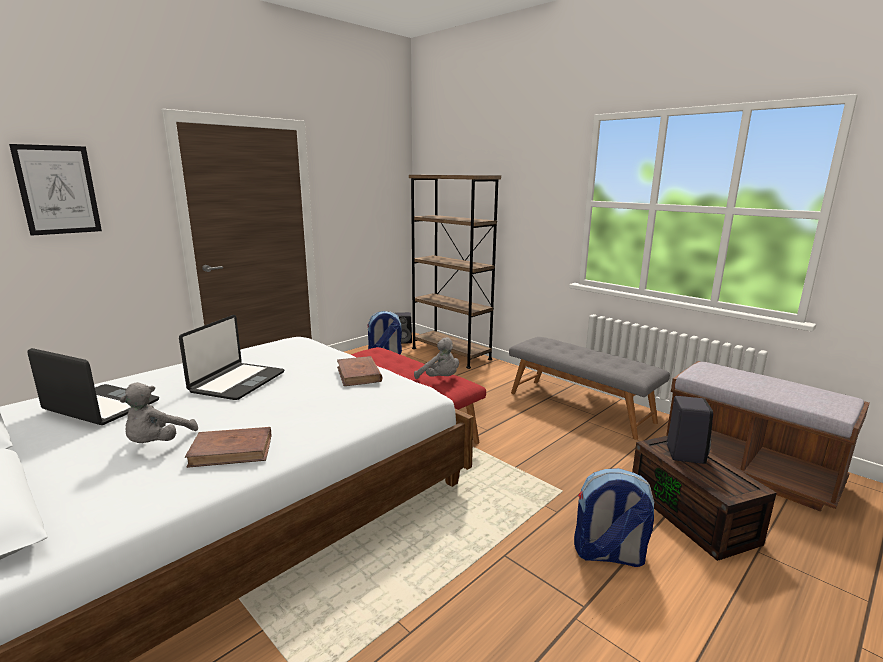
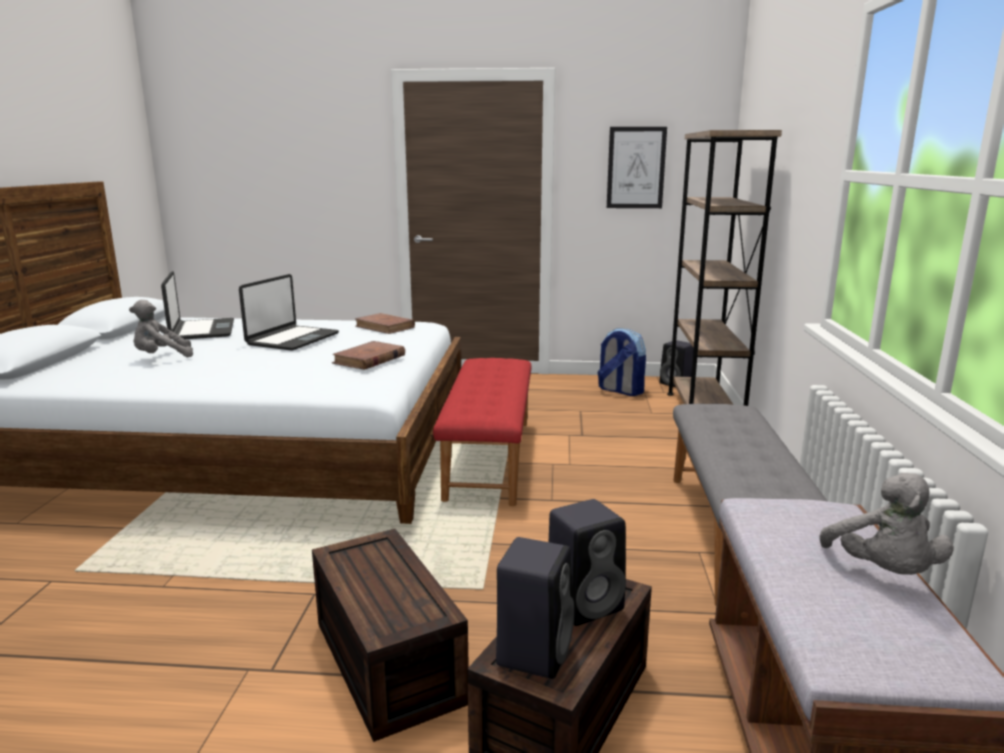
camera: 50 degrees right, 0 degrees up
picture [9,144,102,236] -> picture moved to [607,127,667,208]
laptop [179,315,285,400] -> laptop turned 45 degrees counterclockwise [239,274,339,351]
brown book [185,427,271,468] -> brown book moved to [355,313,415,334]
grey plush toy [414,337,459,379] -> grey plush toy moved to [819,473,954,575]
backpack [574,468,655,567] -> brown storage box [312,529,469,742]
none -> black speaker [496,537,574,679]

